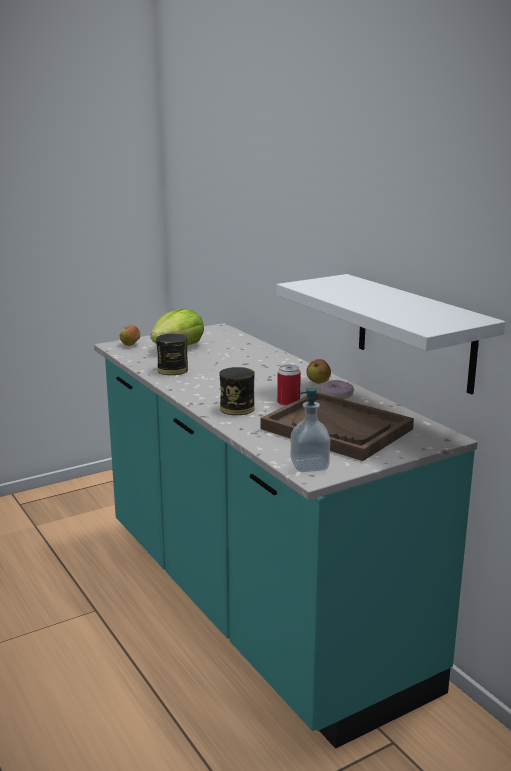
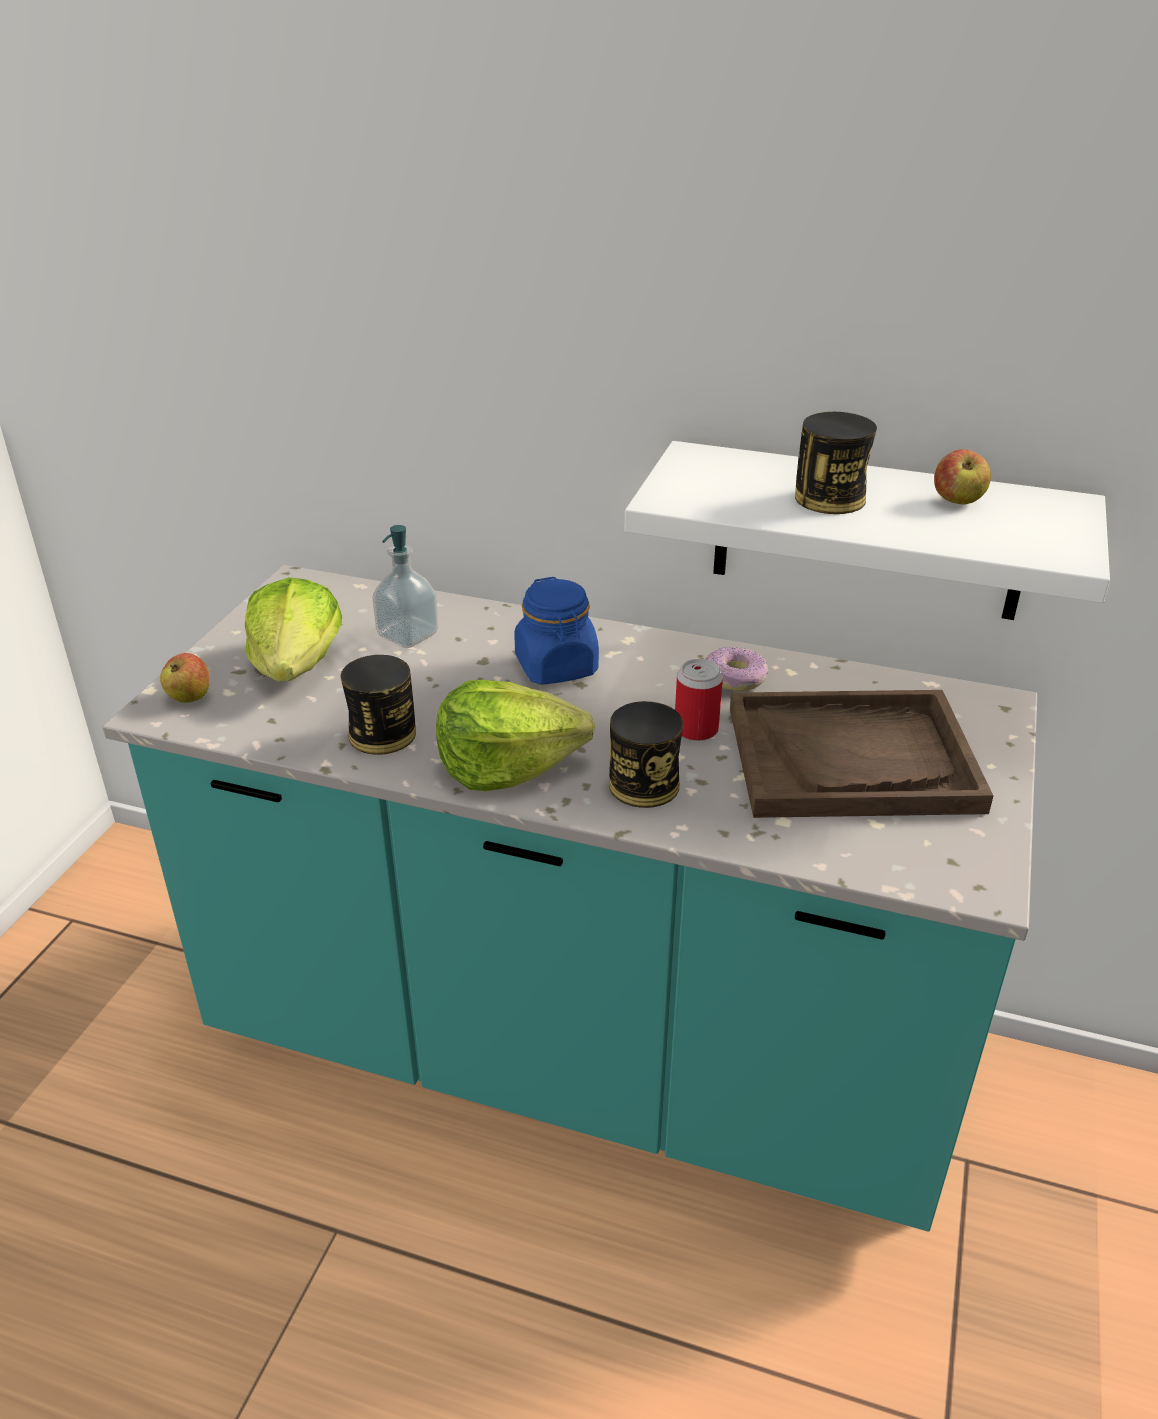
camera: 40 degrees left, 15 degrees up
soap dispenser [291,388,330,472] -> soap dispenser moved to [372,525,439,648]
apple [306,359,331,384] -> apple moved to [934,449,991,505]
none -> lettuce [436,680,595,791]
none -> blue jar [515,577,599,685]
none -> can [795,412,877,514]

